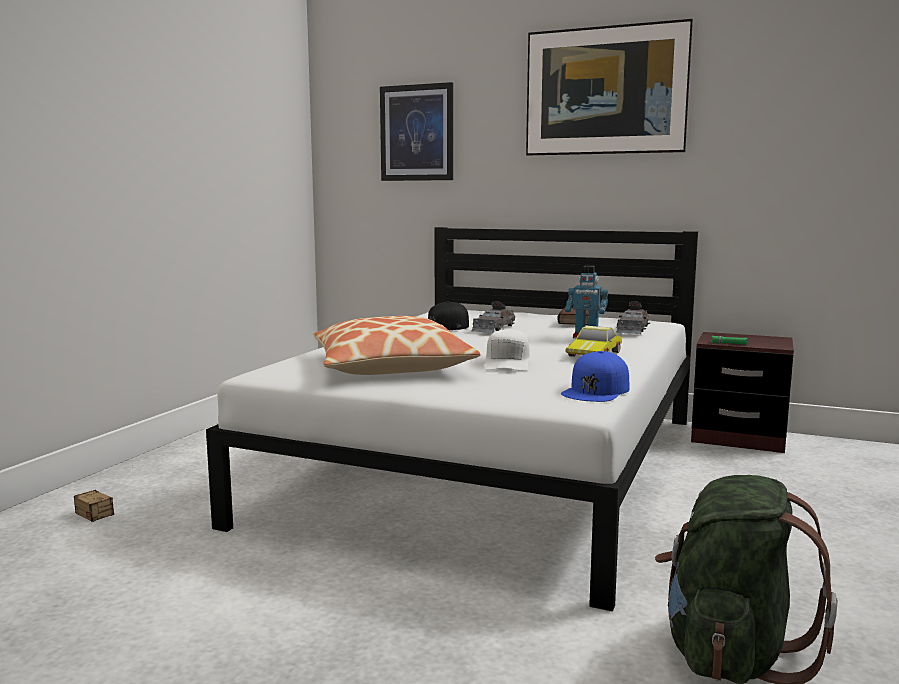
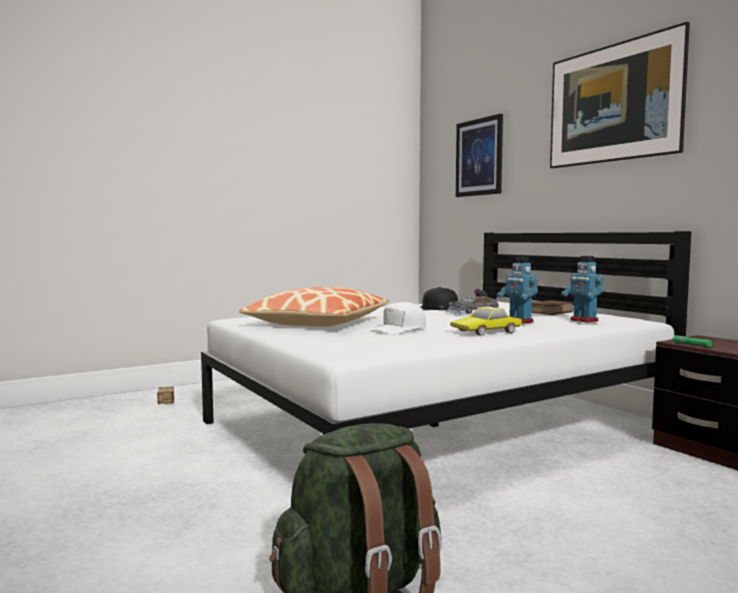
camera: 35 degrees right, 5 degrees down
blue cap [561,351,629,402] -> none
grey toy car [616,301,651,334] -> toy robot [561,256,604,323]

